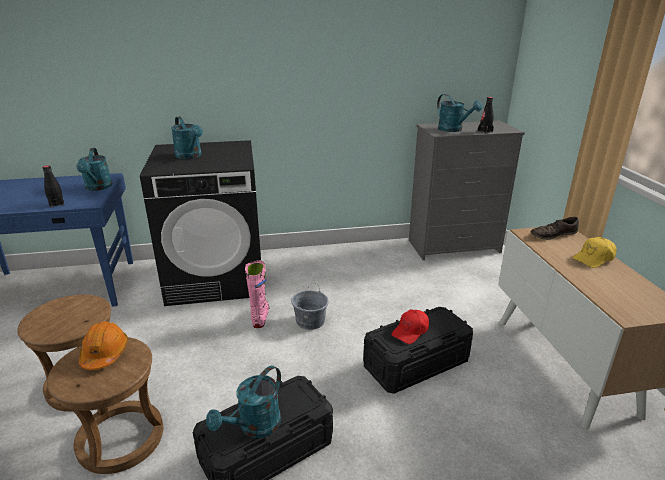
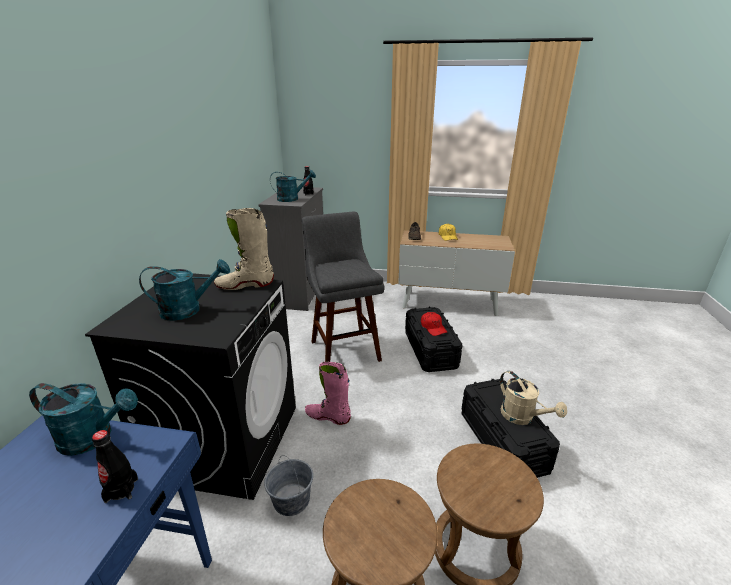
camera: 70 degrees left, 0 degrees up
orange hard hat [79,321,128,370] -> none
turquoise watering can [206,366,281,438] -> beige watering can [500,371,567,425]
grey bucket [291,283,329,330] -> grey bucket moved to [264,455,313,516]
none -> beige boot [214,208,274,290]
none -> grey stool [302,212,385,362]

